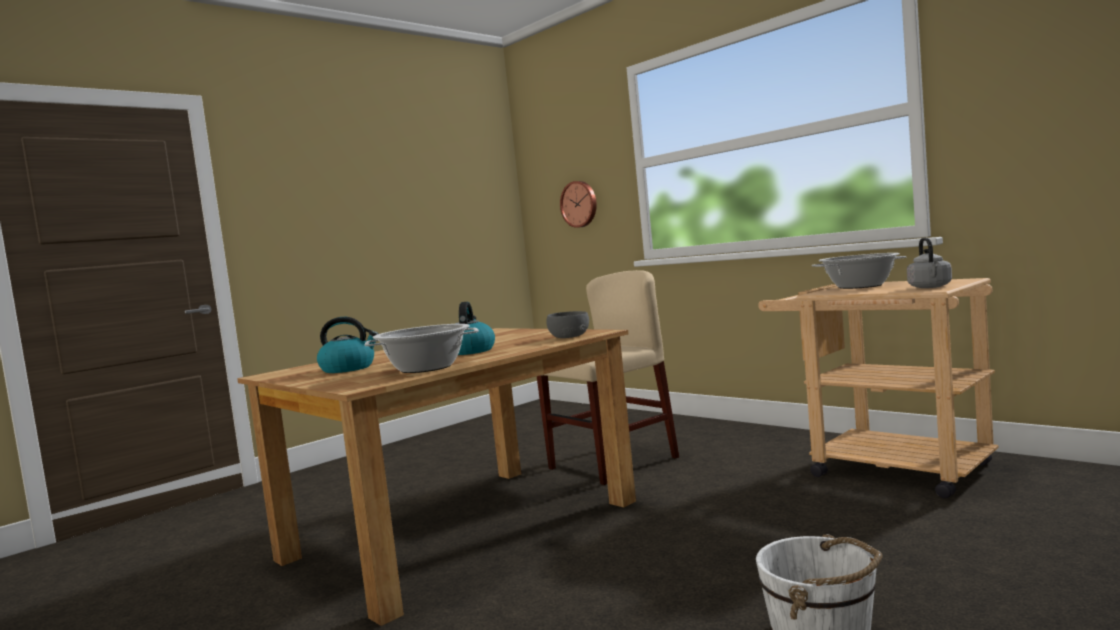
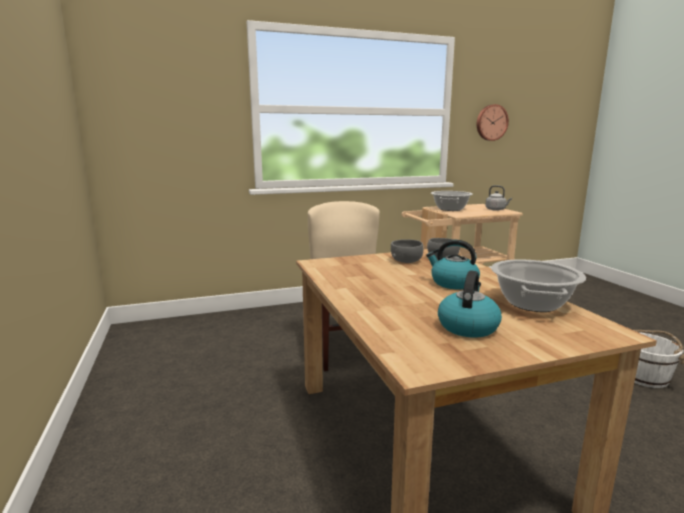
camera: 65 degrees left, 10 degrees up
wall clock [560,181,597,228] -> wall clock moved to [477,104,509,141]
none -> grey bowl [391,239,423,263]

